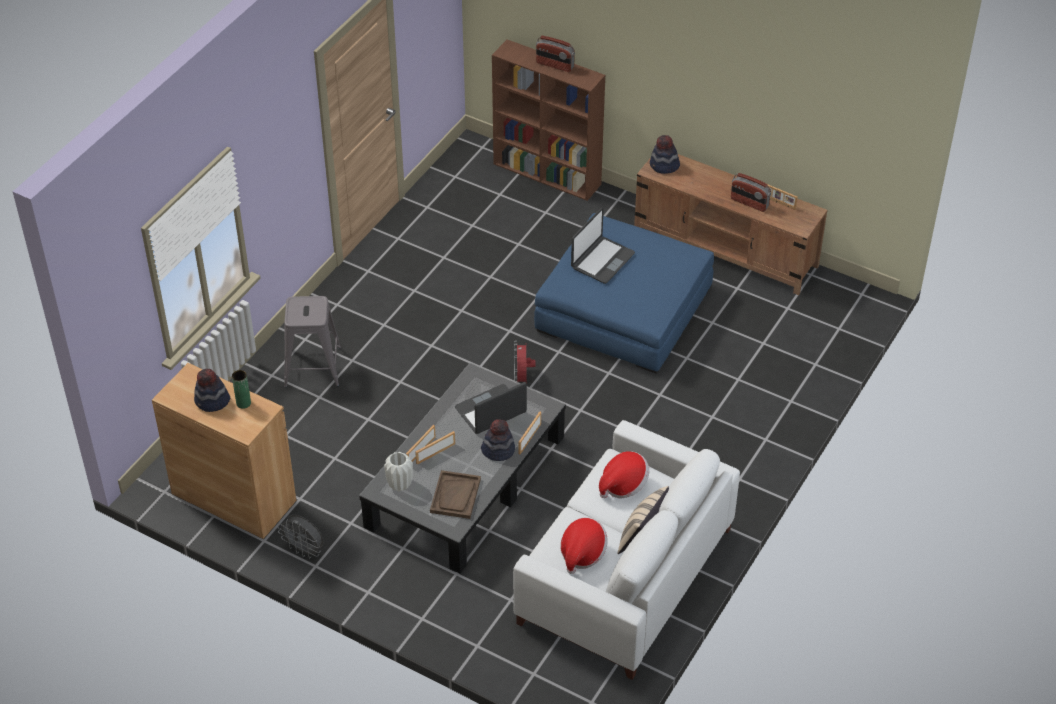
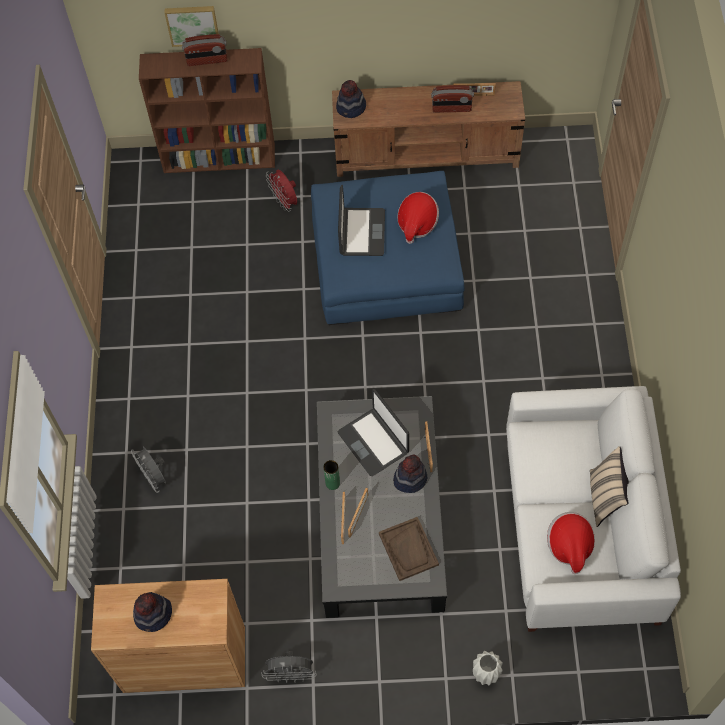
camera: 30 degrees left, 15 degrees up
green vase [232,370,251,409] -> green vase moved to [323,460,340,490]
grey stool [284,296,341,387] -> grey fan [131,446,166,493]
white vase [384,452,413,491] -> white vase moved to [473,651,503,685]
laptop [455,382,527,434] -> laptop turned 60 degrees counterclockwise [338,389,409,476]
red fan [514,341,536,383] -> red fan moved to [266,170,297,212]
hat [599,451,649,499] -> hat moved to [397,192,439,244]
none -> picture [165,6,219,47]

